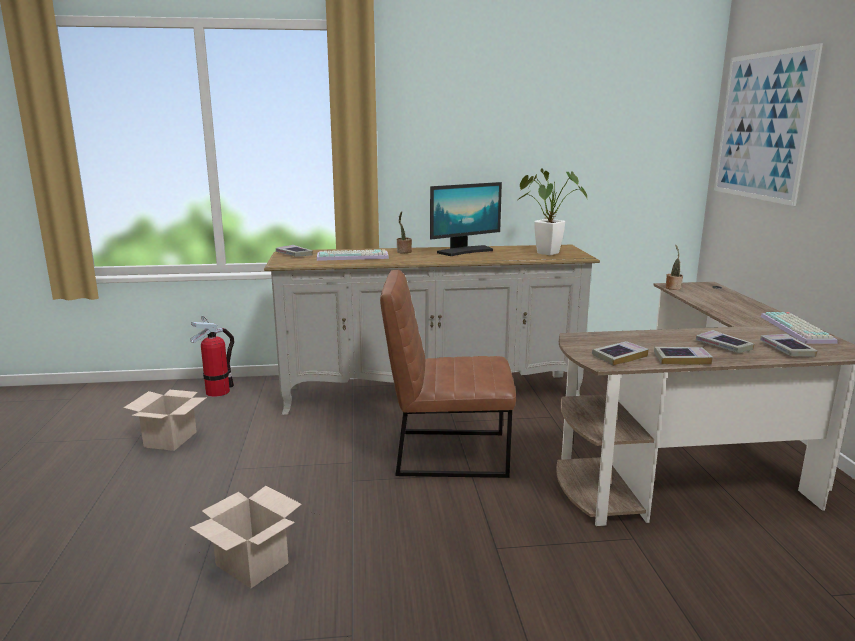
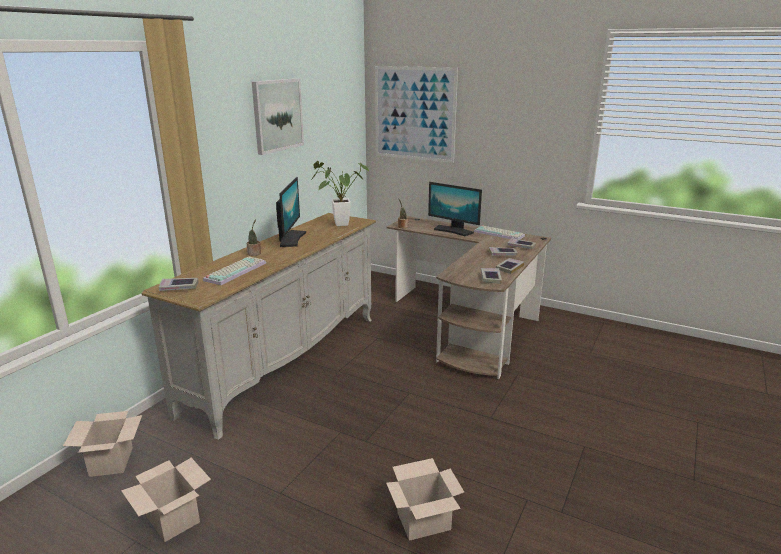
camera: 55 degrees left, 5 degrees up
fire extinguisher [190,316,234,397] -> cardboard box [63,411,142,477]
brown chair [380,270,516,478] -> none
none -> picture [252,78,304,155]
none -> monitor [428,182,482,236]

